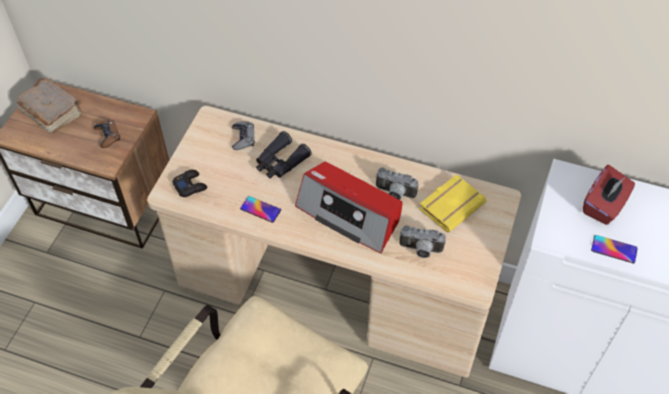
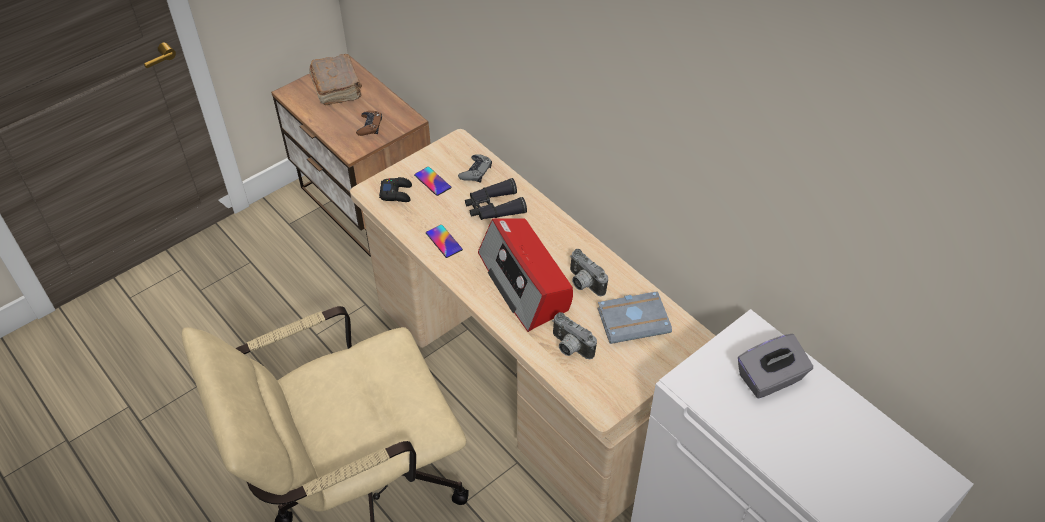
camera: 30 degrees right, 5 degrees down
yellow book [419,174,487,233] -> grey book [598,291,672,344]
red tissue box [583,165,635,225] -> grey tissue box [738,334,813,399]
phone [591,235,638,263] -> phone moved to [414,167,451,196]

